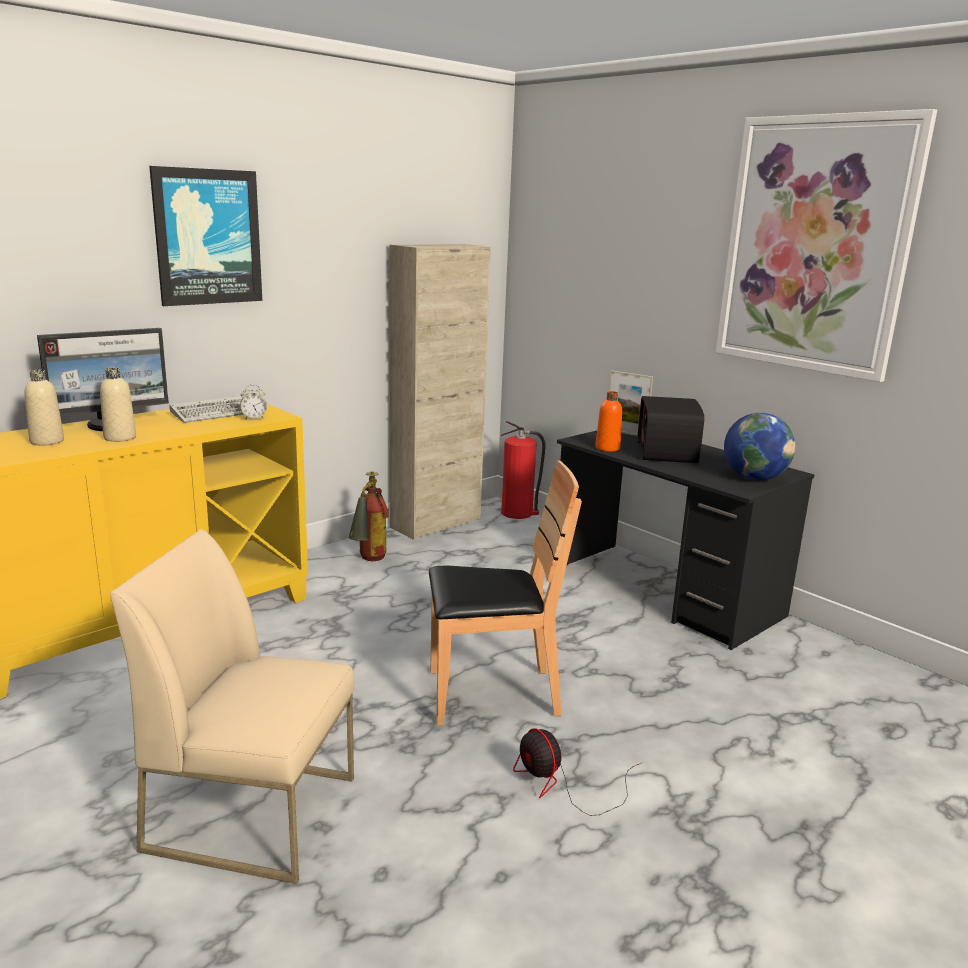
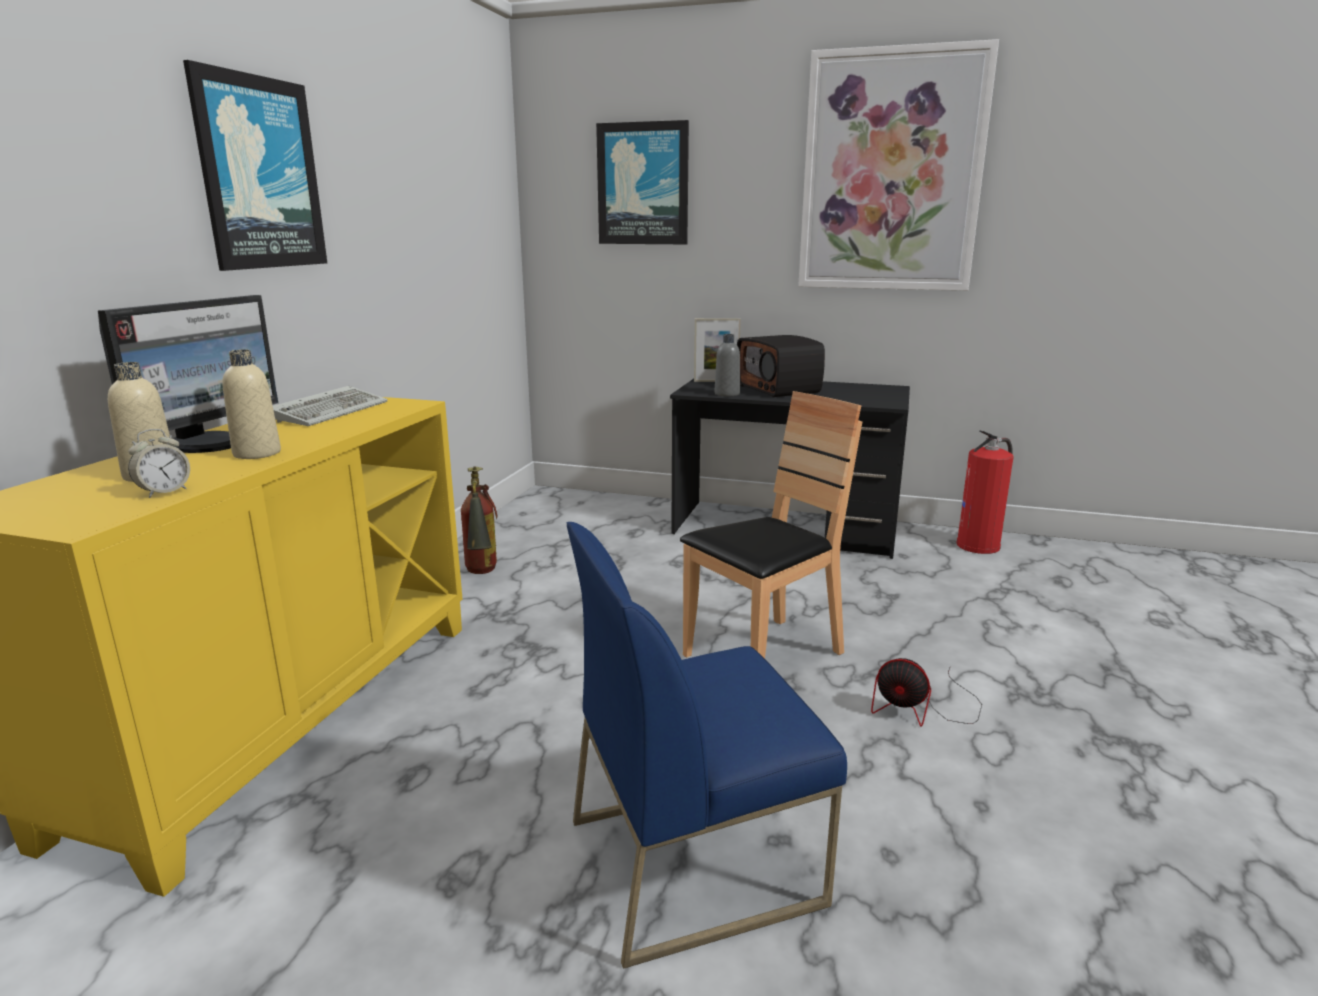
camera: 30 degrees left, 0 degrees up
beige chair [110,529,354,884] -> blue chair [566,522,847,969]
alarm clock [240,385,267,420] -> alarm clock moved to [128,429,190,498]
beige cabinet [389,244,491,540] -> none
fire extinguisher [501,421,545,519] -> fire extinguisher moved to [956,430,1014,554]
orange bottle [595,391,622,452] -> grey bottle [715,334,740,396]
globe [724,413,795,481] -> none
none -> picture [596,120,689,244]

